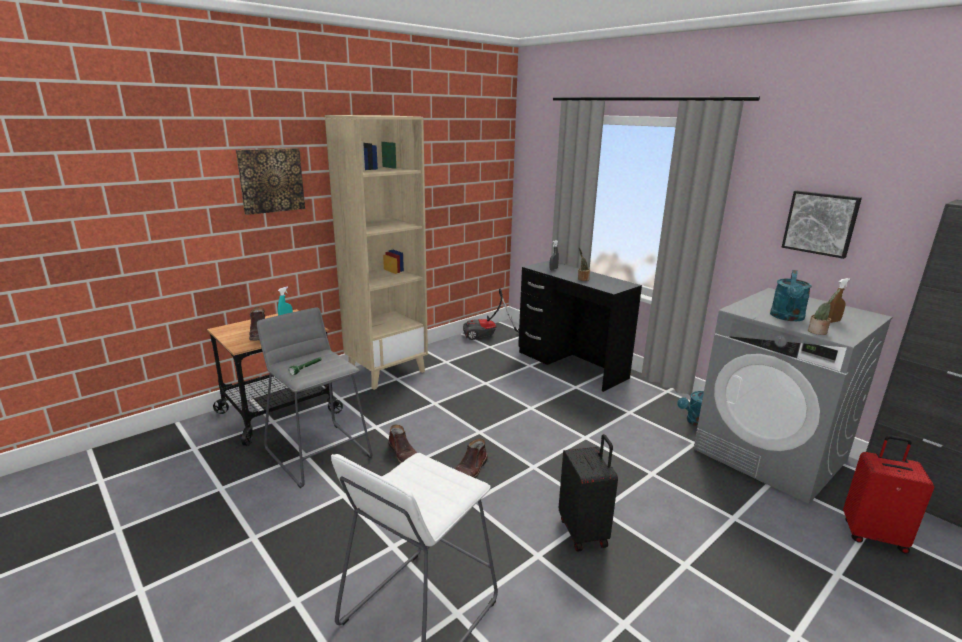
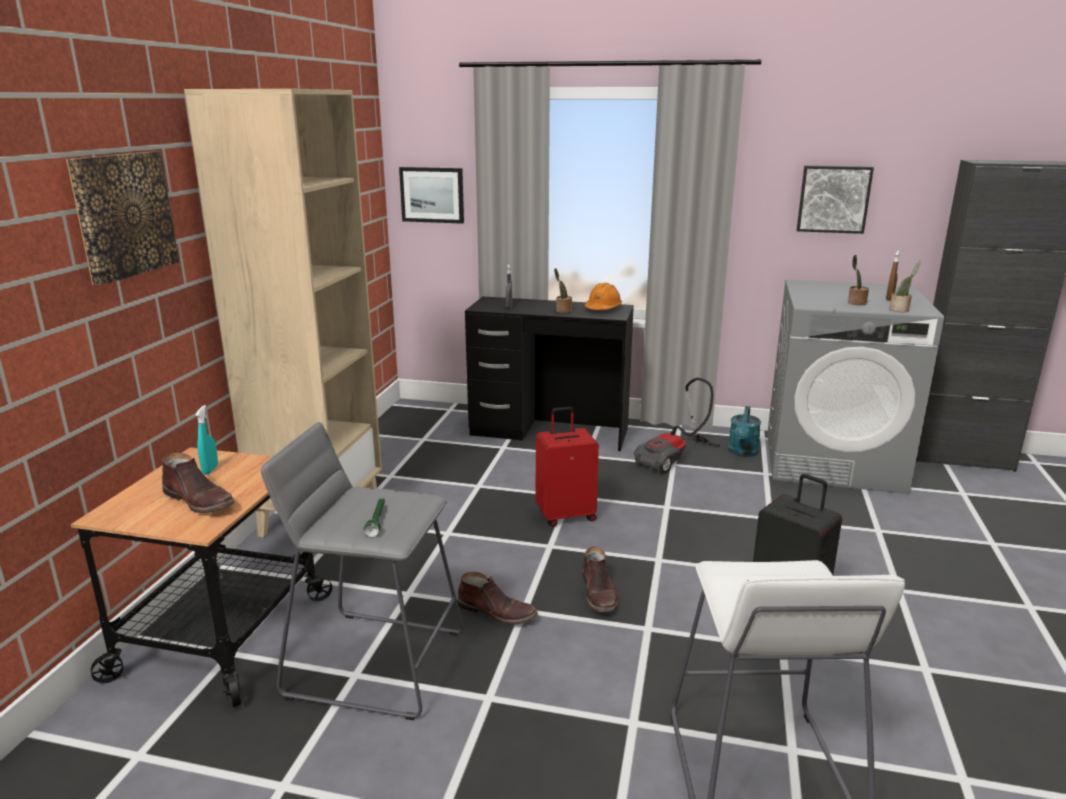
camera: 35 degrees left, 0 degrees up
vacuum cleaner [463,288,519,340] -> vacuum cleaner moved to [634,377,720,474]
turquoise watering can [770,270,812,321] -> potted plant [848,255,869,305]
red suitcase [843,435,934,554] -> red suitcase moved to [536,407,599,527]
none -> picture [399,167,464,224]
none -> orange hard hat [585,283,622,310]

